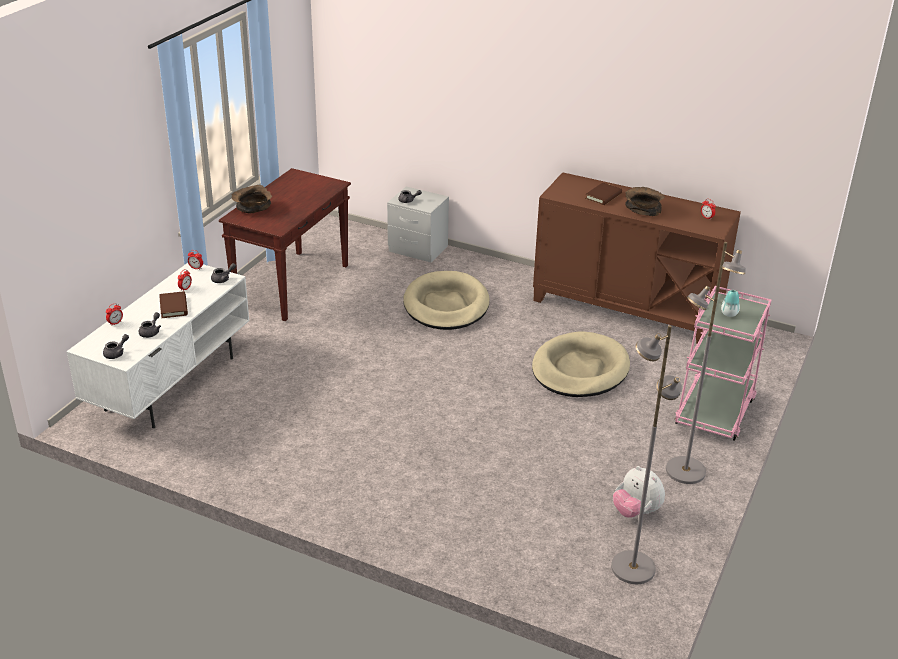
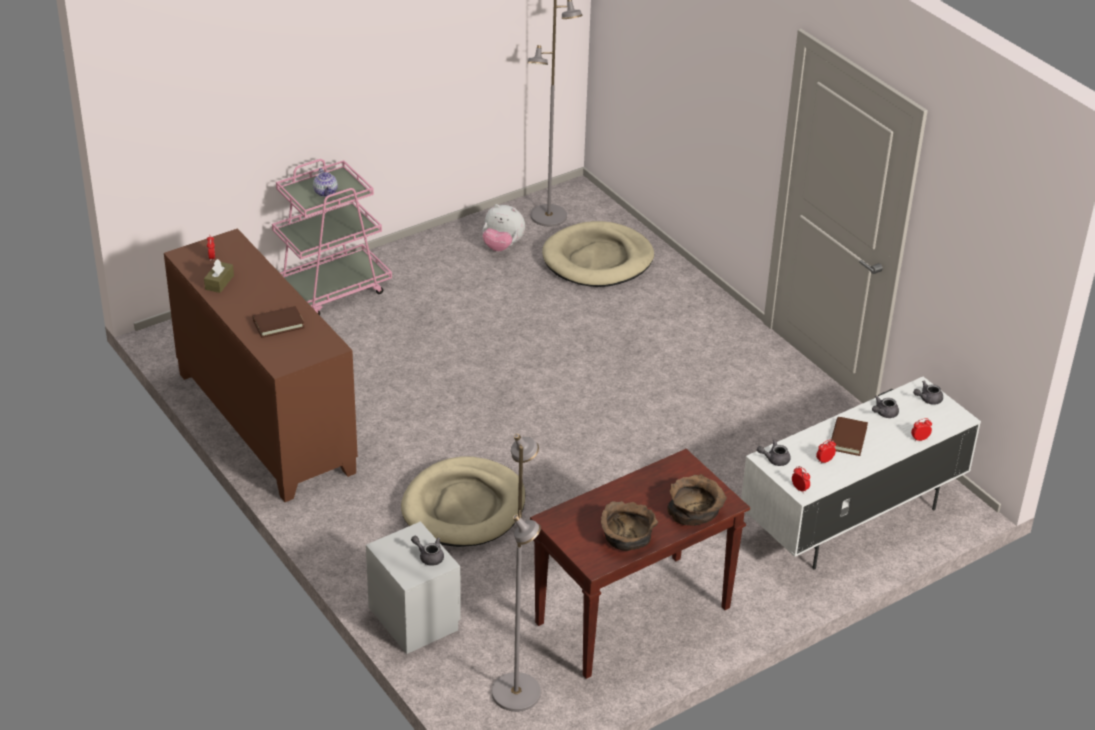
camera: 150 degrees left, 5 degrees up
beige dog bed [532,331,630,397] -> beige dog bed moved to [542,221,654,287]
plush toy [613,466,665,518] -> plush toy turned 120 degrees clockwise [482,204,525,251]
brown bowl [625,187,665,216] -> brown bowl moved to [601,501,658,551]
grey floor lamp [666,242,746,484] -> grey floor lamp moved to [492,434,541,712]
vase [721,290,740,317] -> teapot [313,168,338,197]
none -> brown tissue box [204,259,234,293]

